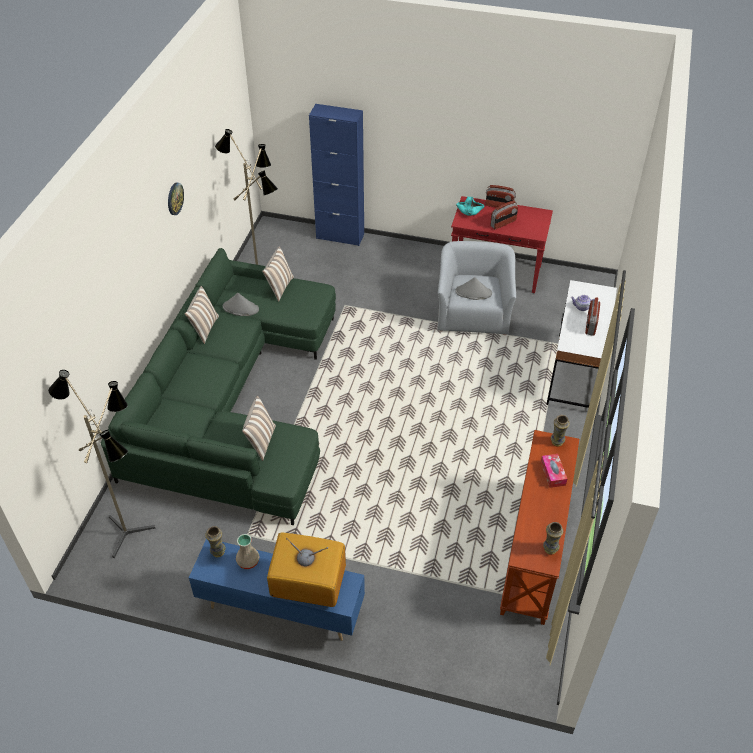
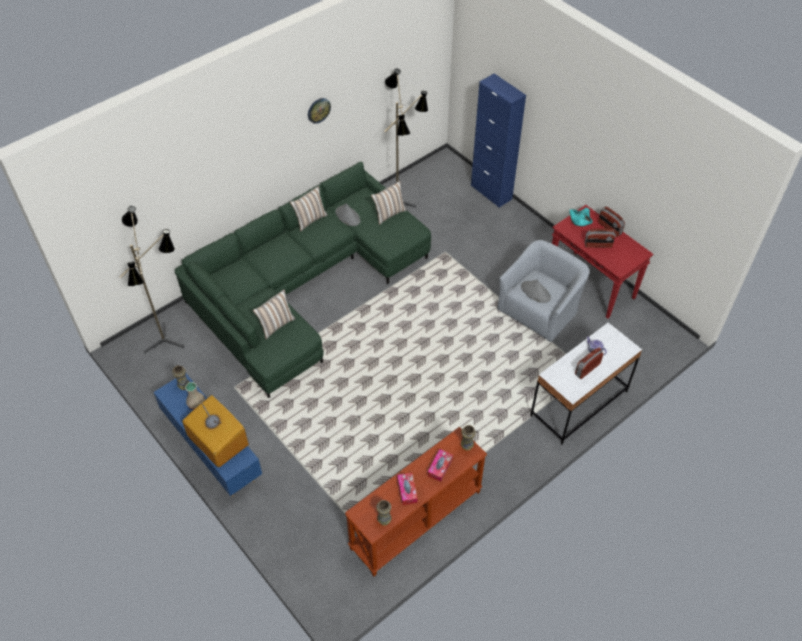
camera: 35 degrees right, 5 degrees up
none -> tissue box [397,473,418,505]

